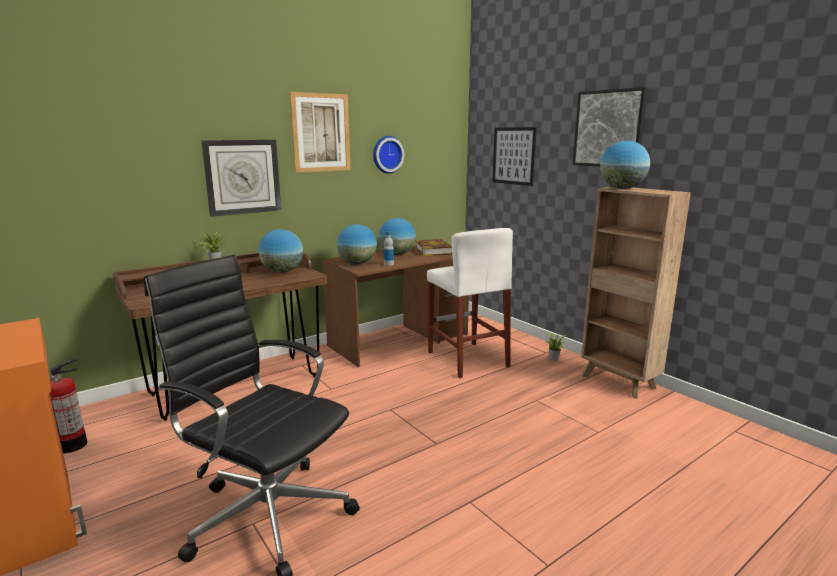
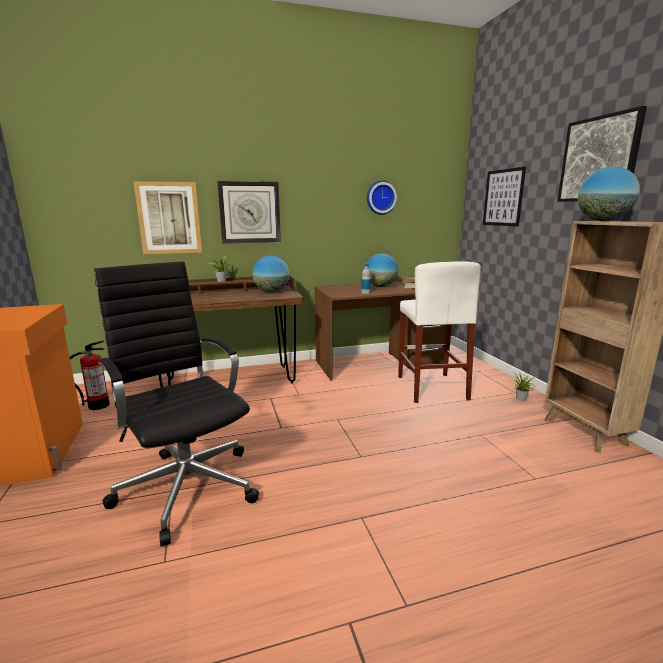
camera: 20 degrees right, 0 degrees up
picture [289,92,351,173] -> picture moved to [133,181,202,254]
globe [337,224,377,264] -> none

